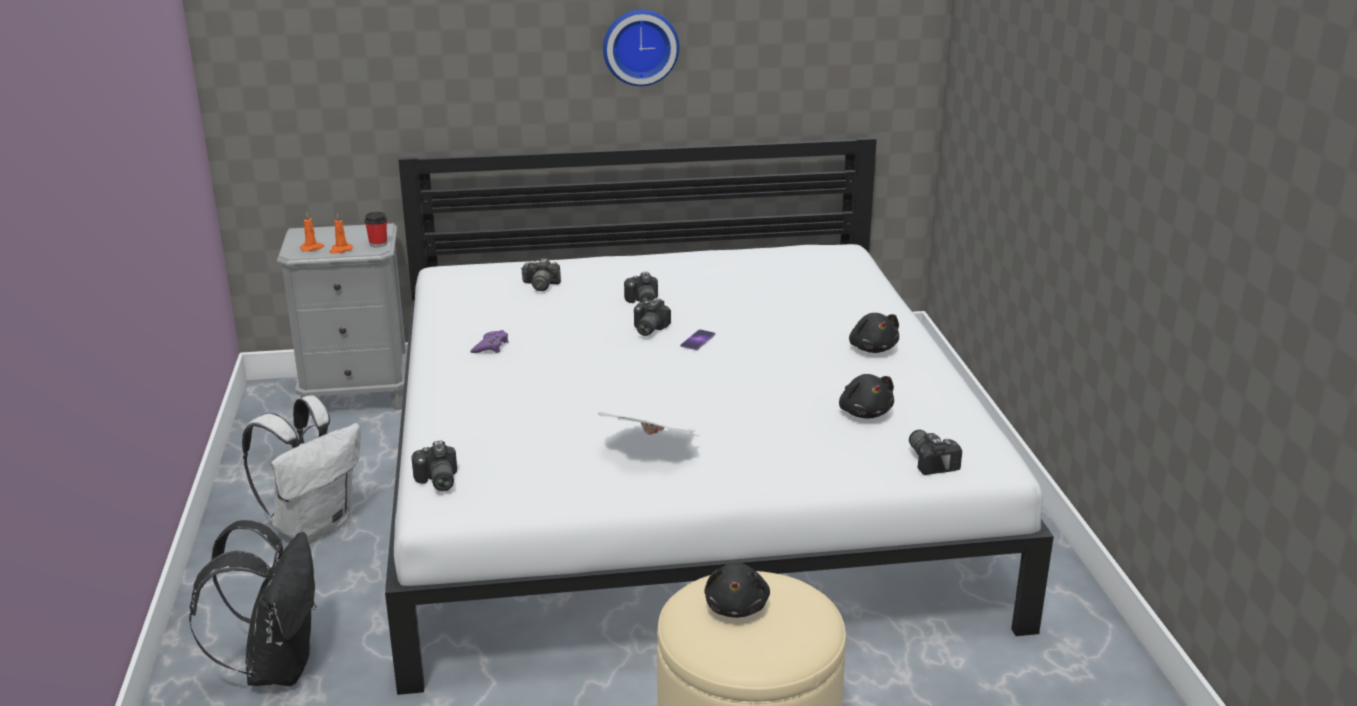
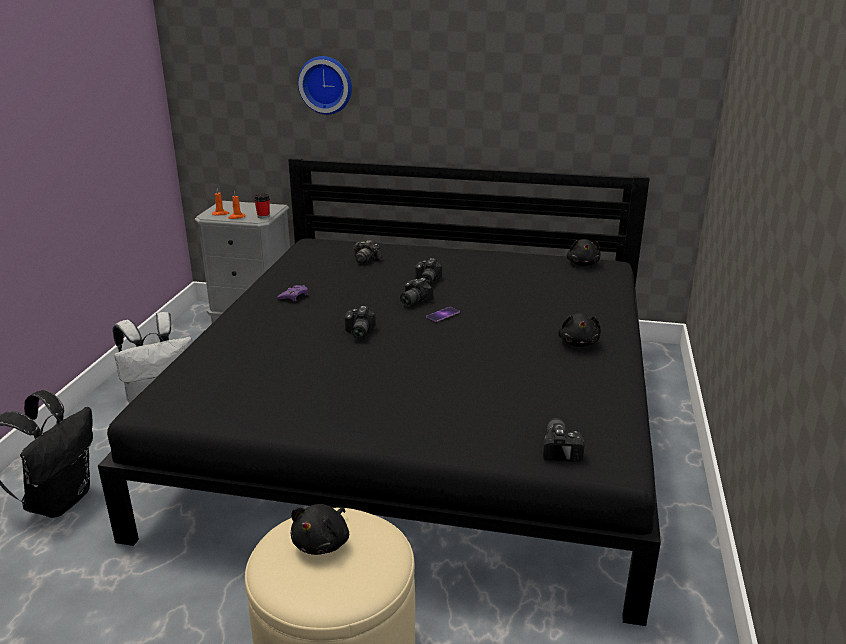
camera: 20 degrees right, 0 degrees up
white bed [385,137,1054,695] -> black bed [98,158,661,626]
camera [411,441,457,492] -> camera moved to [345,306,376,339]
newspaper [598,412,699,437] -> none
wall clock [603,10,679,86] -> wall clock moved to [298,56,352,115]
black plush toy [839,374,894,419] -> black plush toy moved to [567,239,601,266]

